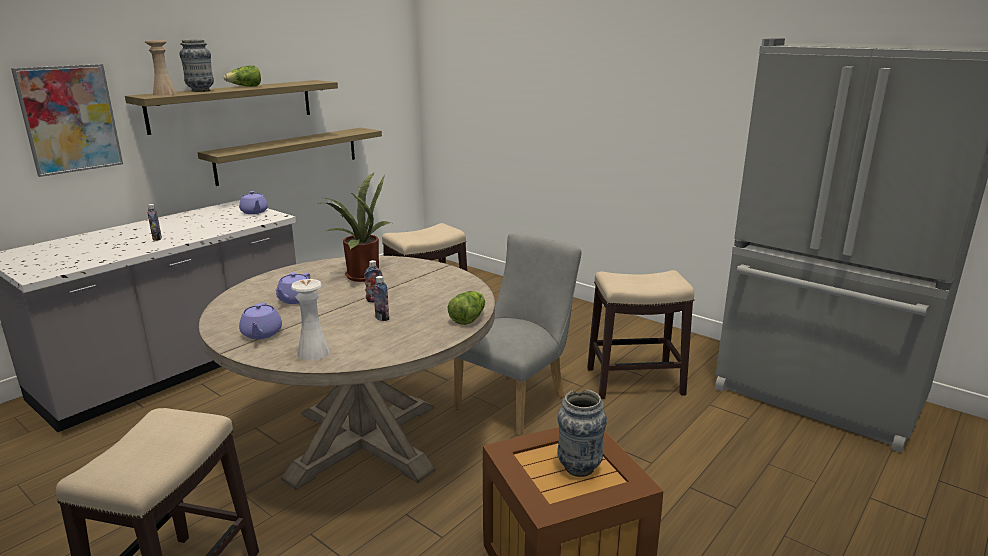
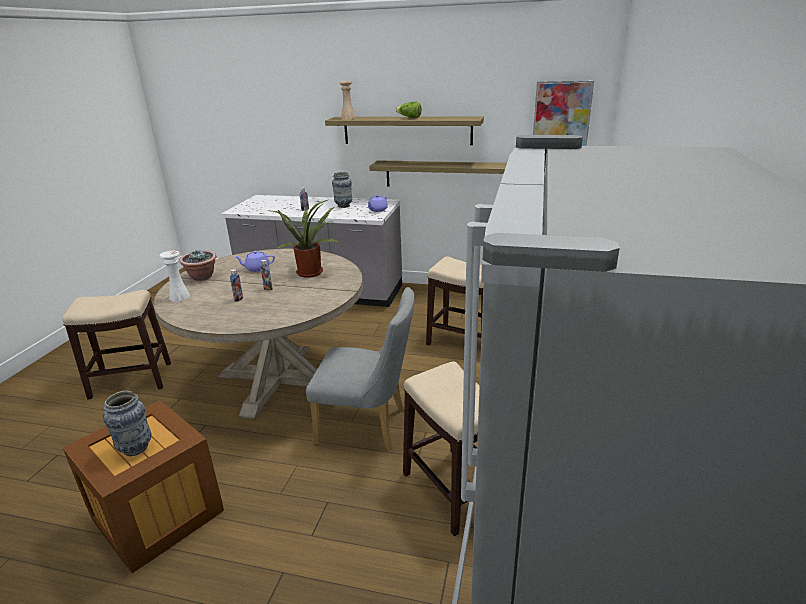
camera: 65 degrees right, 5 degrees up
picture [11,64,123,177] -> picture moved to [533,81,594,146]
vase [179,40,214,92] -> vase moved to [332,172,352,208]
purple teapot [239,303,282,339] -> potted plant [179,250,216,281]
lettuce [448,291,485,325] -> none

